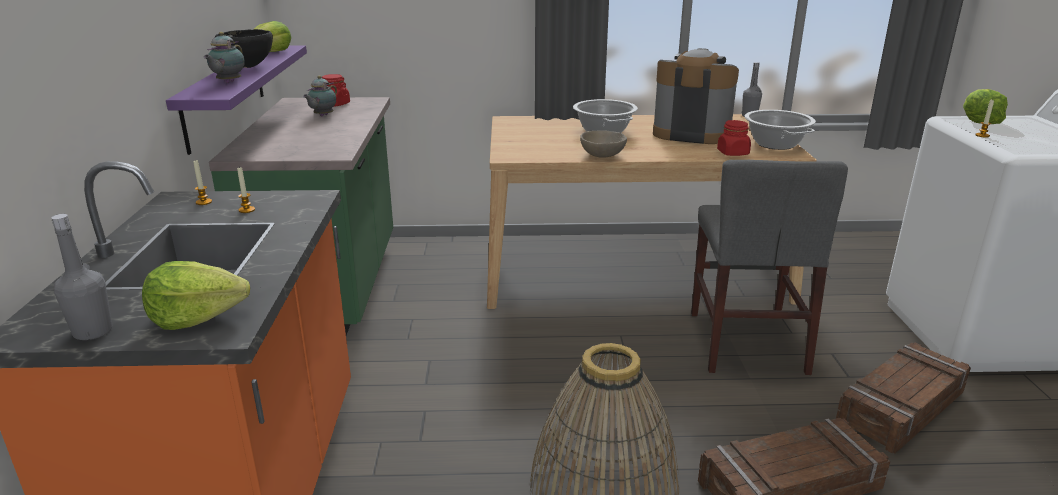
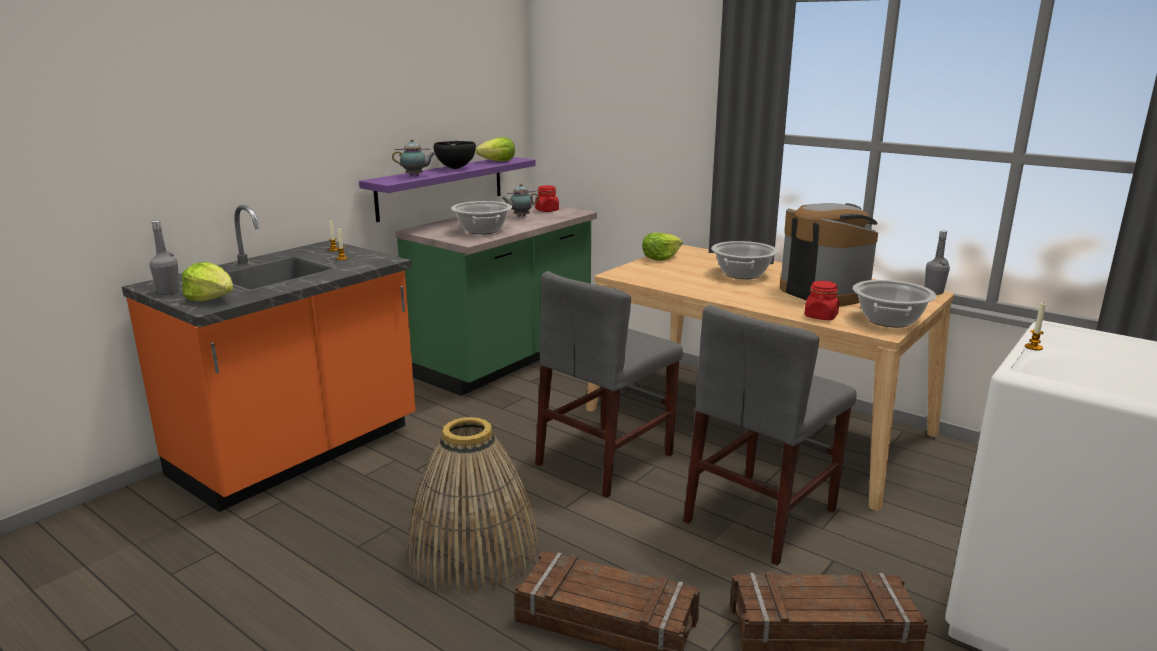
camera: 40 degrees right, 5 degrees down
teapot [204,32,245,83] -> teapot turned 150 degrees counterclockwise [392,139,435,176]
beige bowl [580,130,627,158] -> none
lettuce [963,89,1008,124] -> lettuce moved to [642,233,682,261]
none -> cooking pot [451,201,512,234]
none -> grey chair [535,271,683,498]

